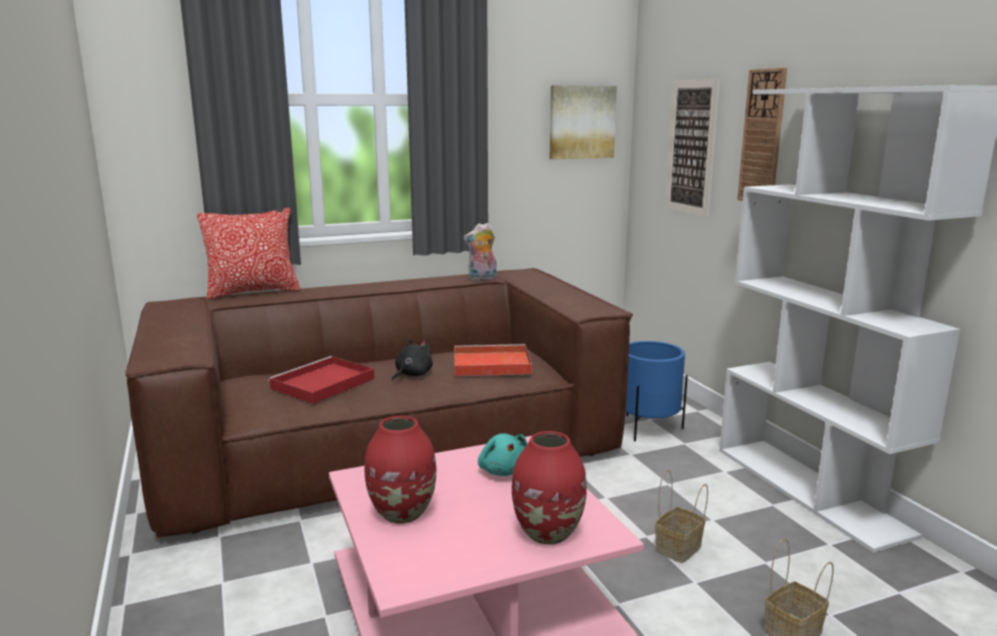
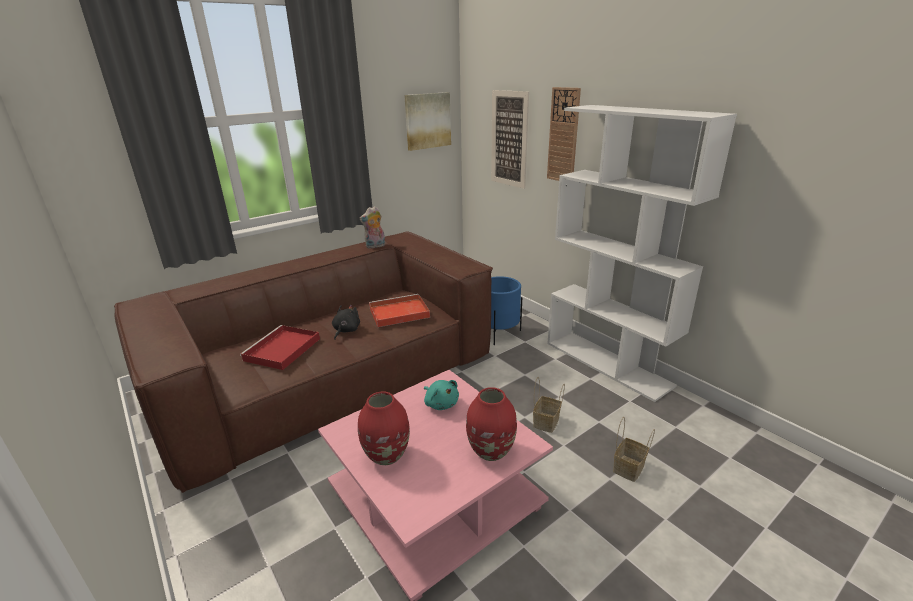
camera: 15 degrees left, 10 degrees up
pillow [197,208,300,300] -> none

